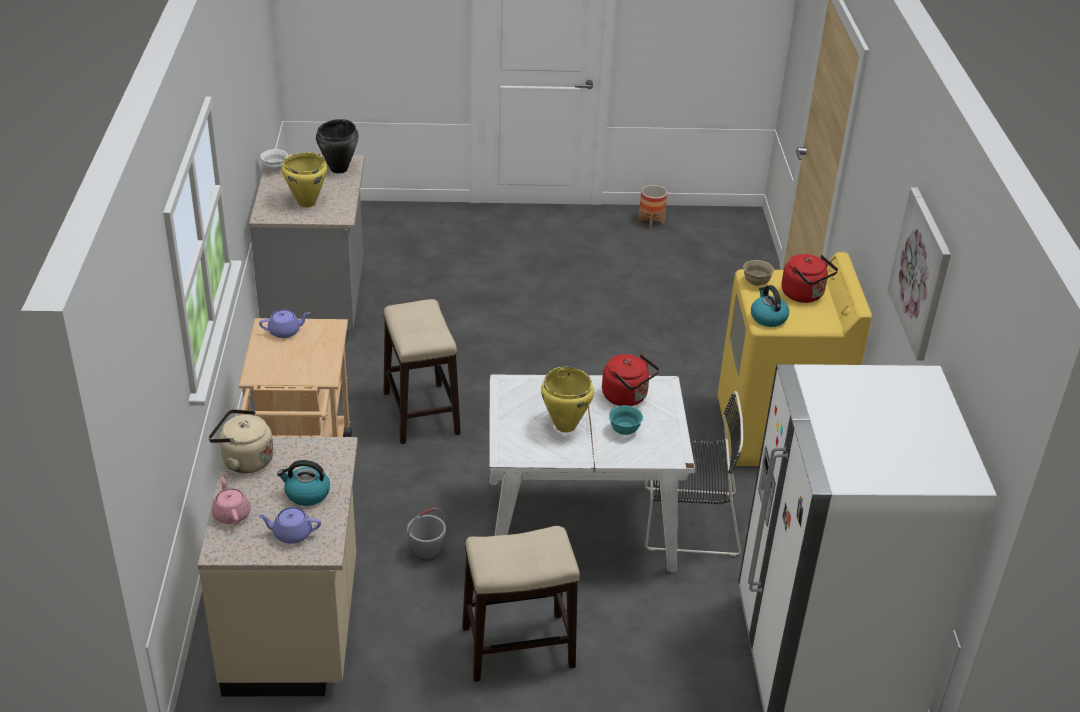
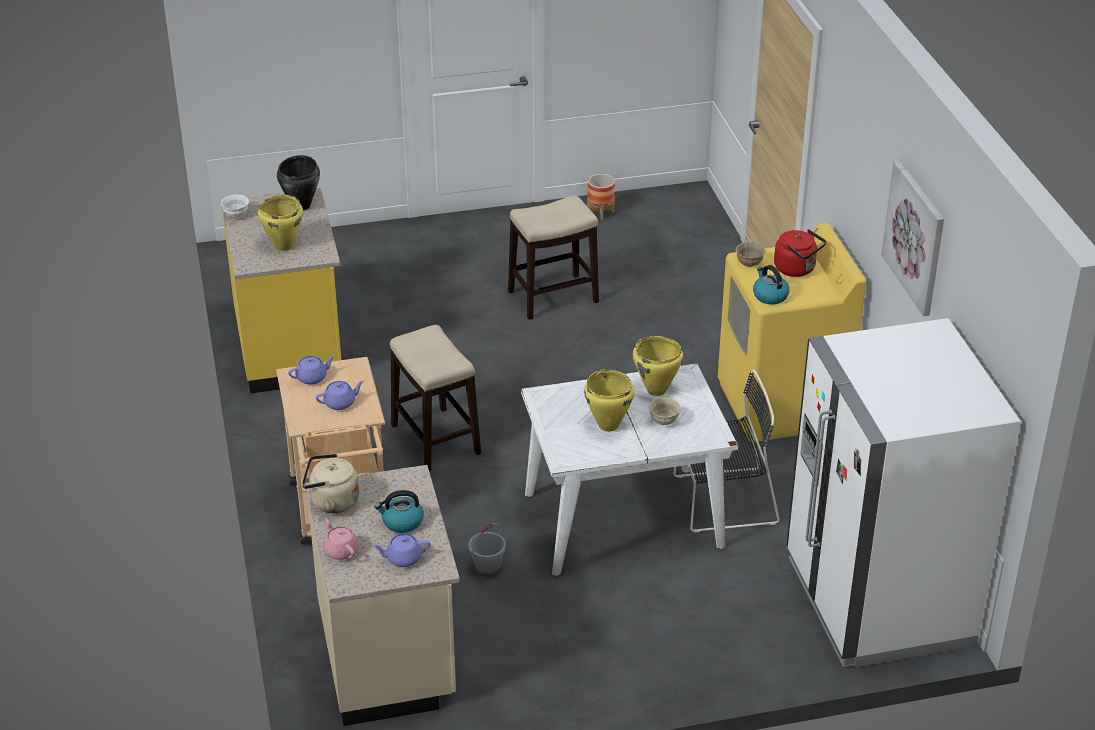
camera: 10 degrees left, 0 degrees up
grey counter [249,154,365,330] -> yellow counter [221,188,341,394]
stool [462,526,580,682] -> stool moved to [508,196,599,320]
red kettle [602,354,660,406] -> yellow cooking pot [633,336,683,396]
turquoise bowl [609,405,643,435] -> beige bowl [648,397,681,425]
none -> purple teapot [316,381,364,410]

